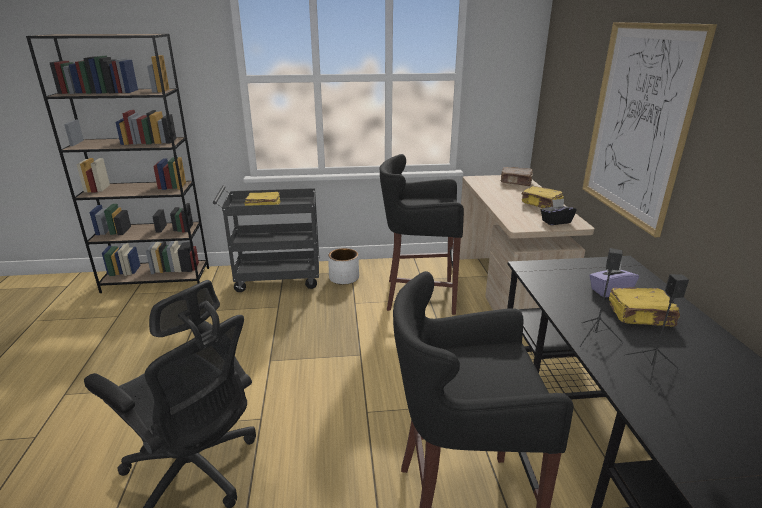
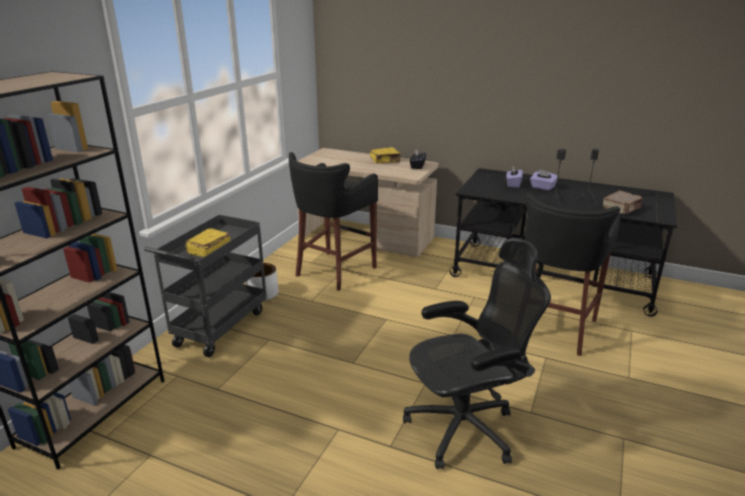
camera: 60 degrees left, 0 degrees up
brown book [500,167,533,186] -> brown book moved to [603,191,642,214]
picture [582,22,717,237] -> none
yellow book [609,287,680,327] -> purple tissue box [530,169,557,190]

